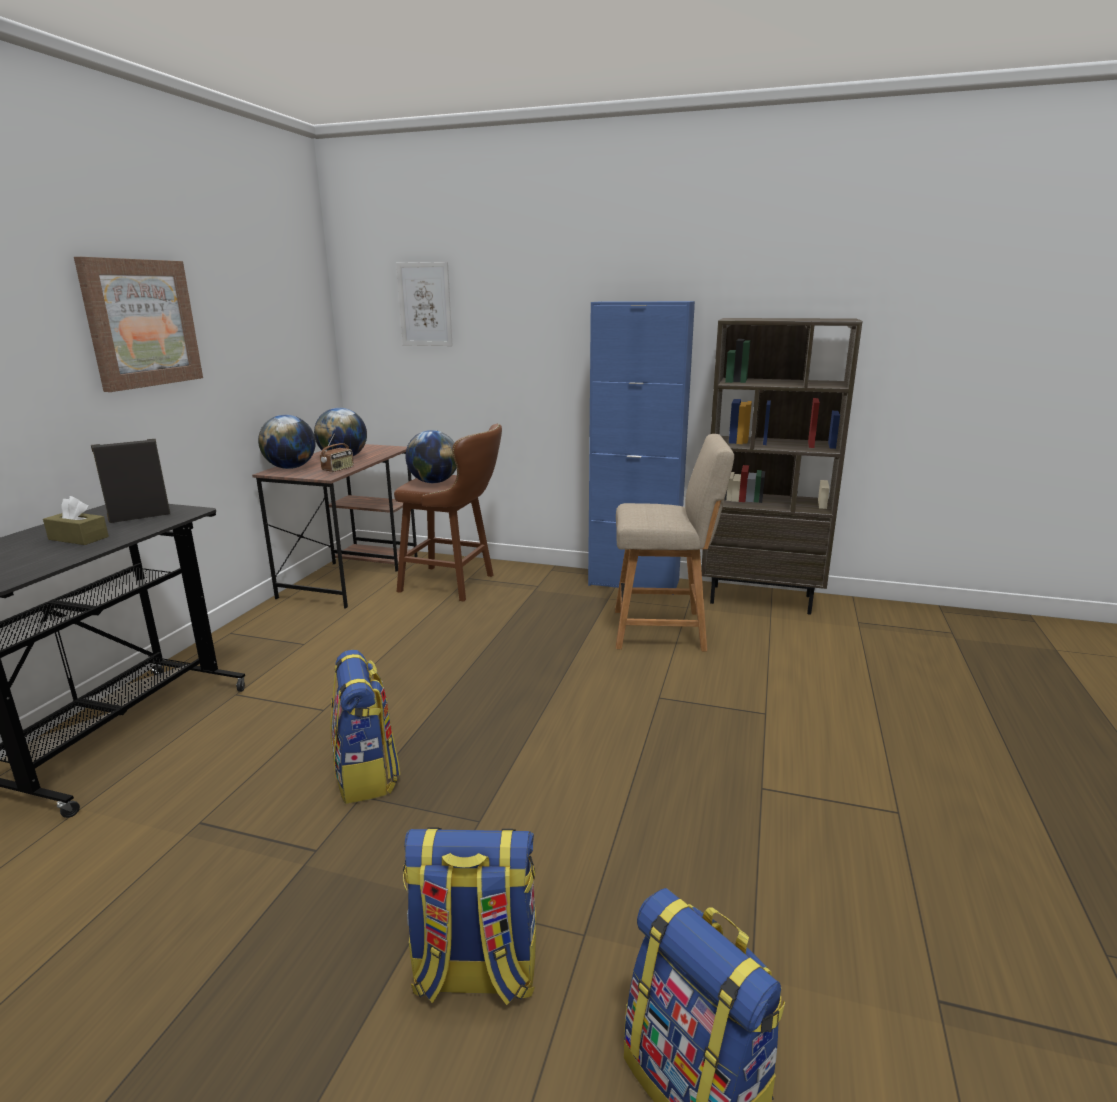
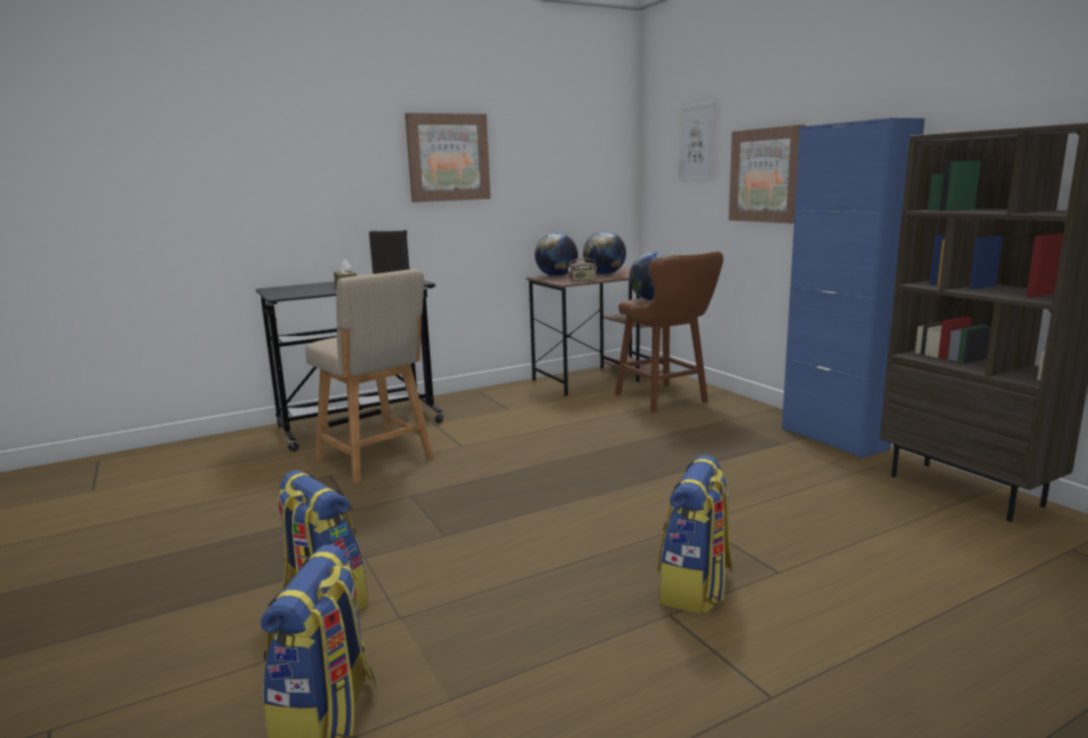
camera: 45 degrees right, 5 degrees down
backpack [330,650,400,804] -> backpack moved to [657,455,733,614]
beige chair [615,434,734,651] -> beige chair moved to [305,269,434,484]
none -> picture [729,125,805,224]

